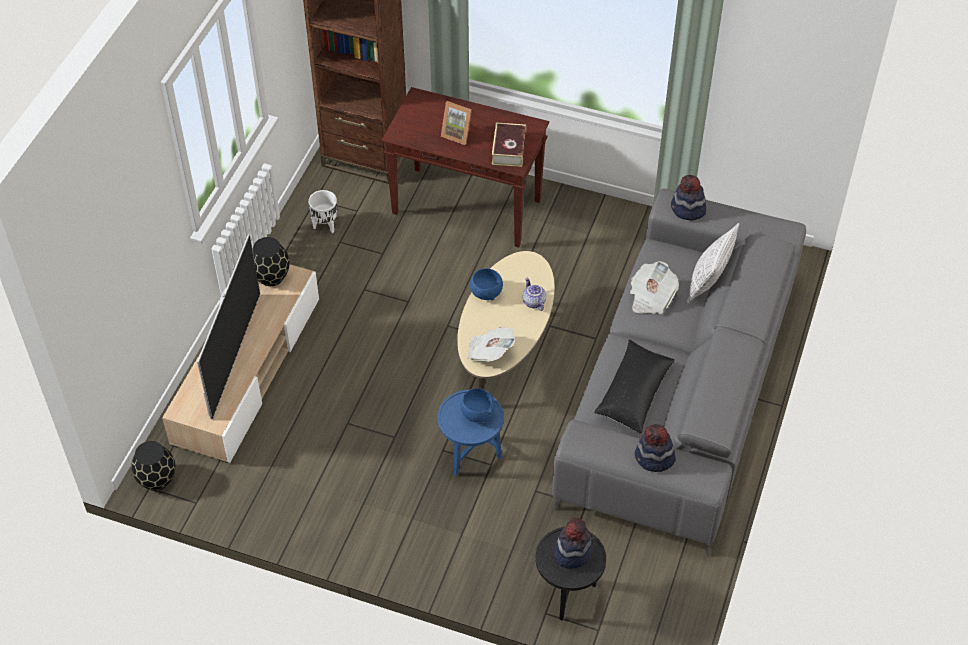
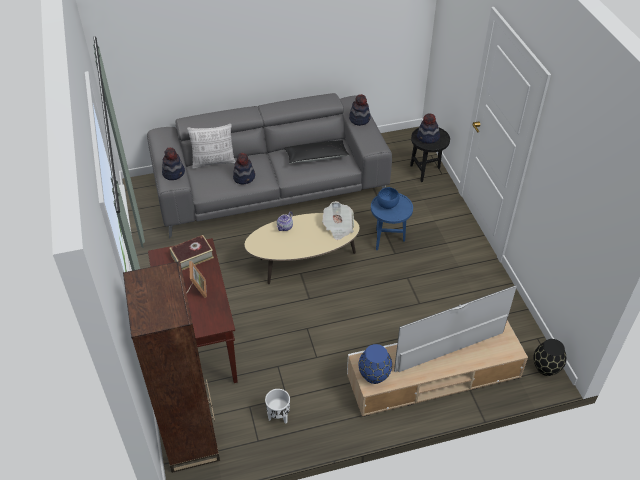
camera: 125 degrees left, 5 degrees down
black vase [253,237,290,286] -> blue vase [359,344,392,384]
blue bowl [470,268,503,301] -> none
newspaper [630,261,679,314] -> hat [233,153,255,184]

